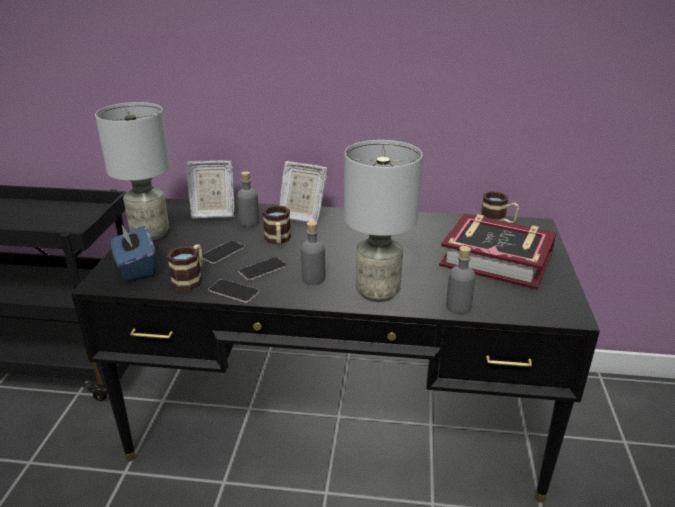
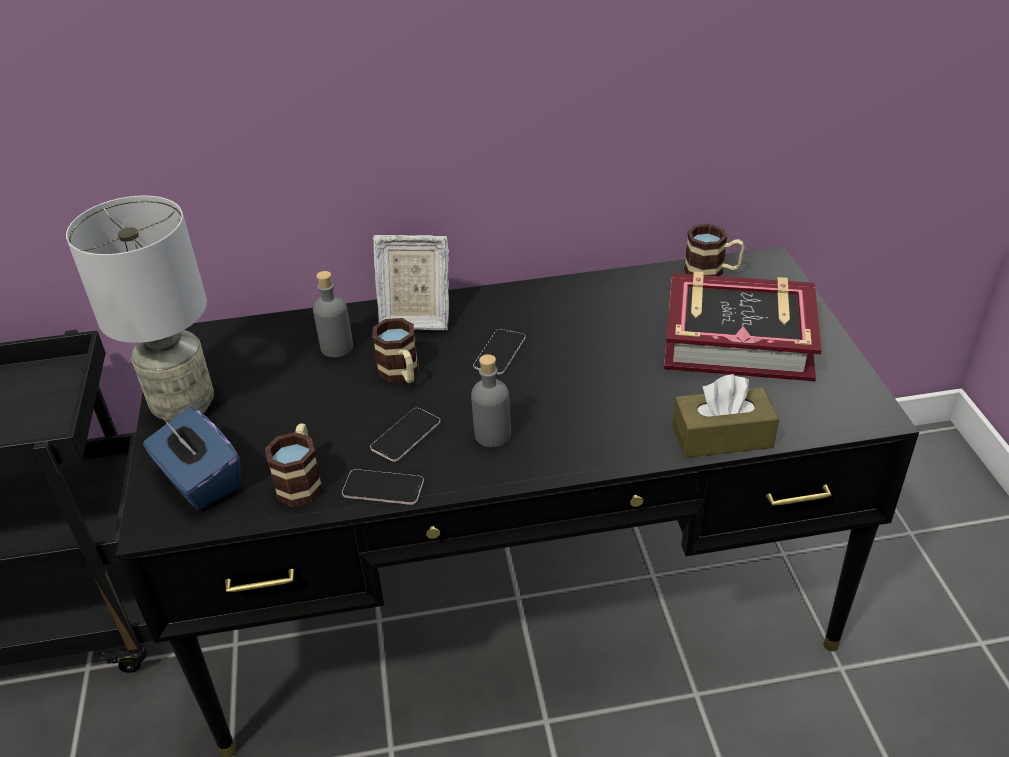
camera: 15 degrees left, 10 degrees up
picture frame [186,160,234,219] -> none
phone [202,240,245,264] -> phone moved to [473,329,526,375]
grey table lamp [344,140,423,302] -> none
grey bottle [446,246,476,314] -> brown tissue box [672,374,779,458]

